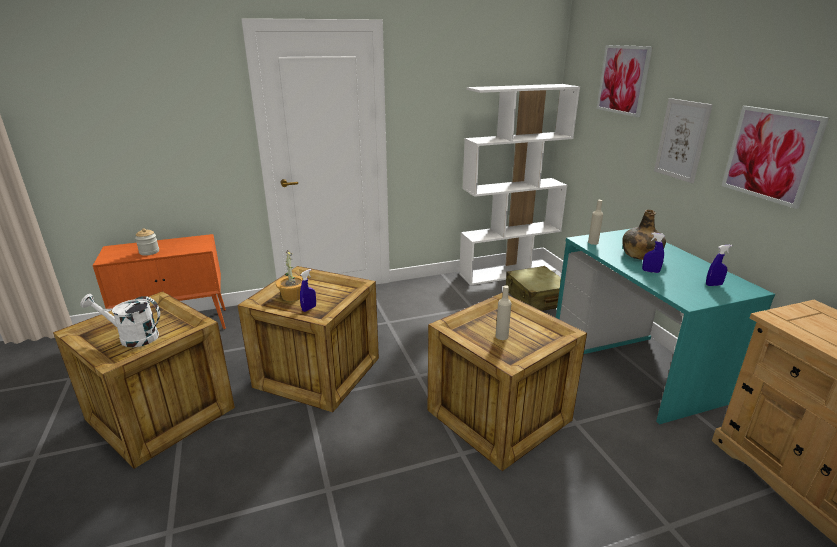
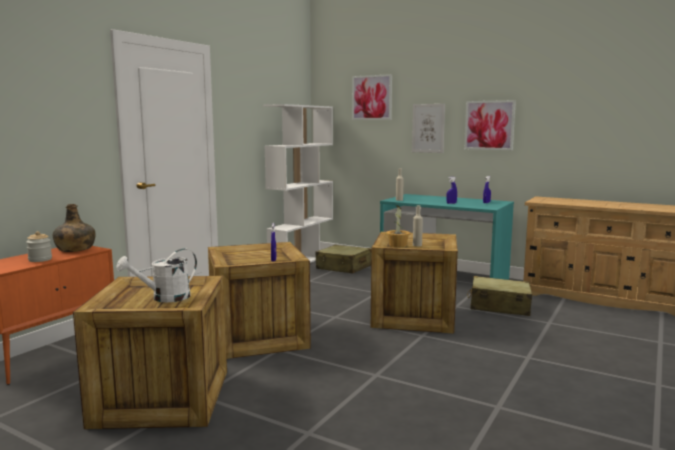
camera: 40 degrees left, 15 degrees down
potted plant [276,250,303,301] -> potted plant moved to [386,205,410,248]
green bottle [622,210,666,260] -> green bottle moved to [53,204,95,252]
none -> beige suitcase [467,276,532,316]

